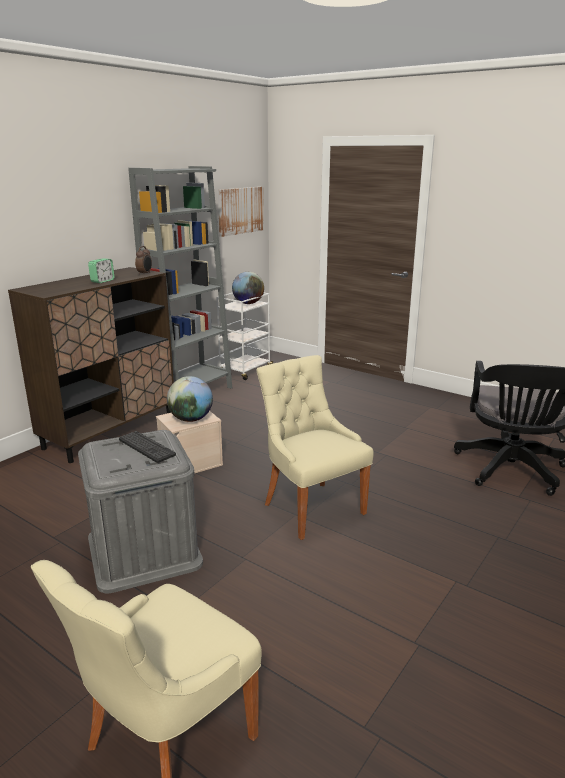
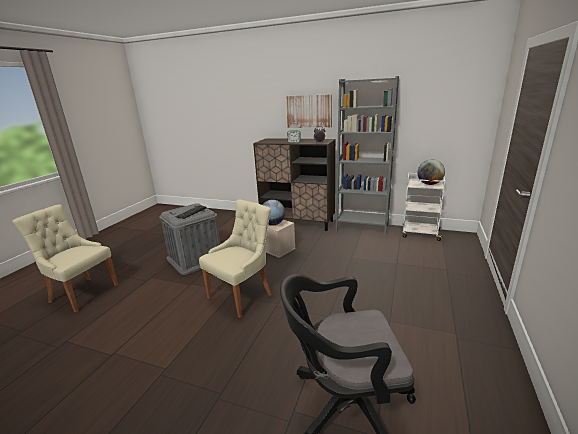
camera: 75 degrees right, 0 degrees up
picture [218,187,264,237] -> picture moved to [286,94,332,128]

